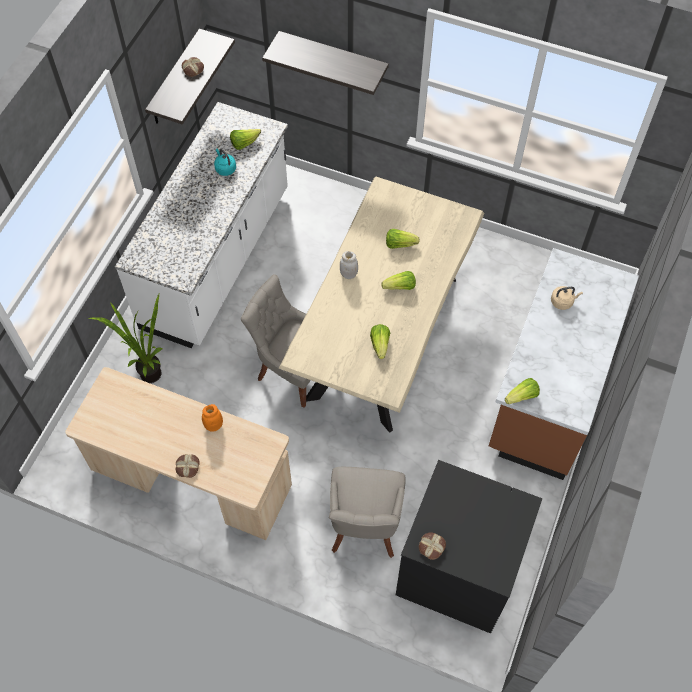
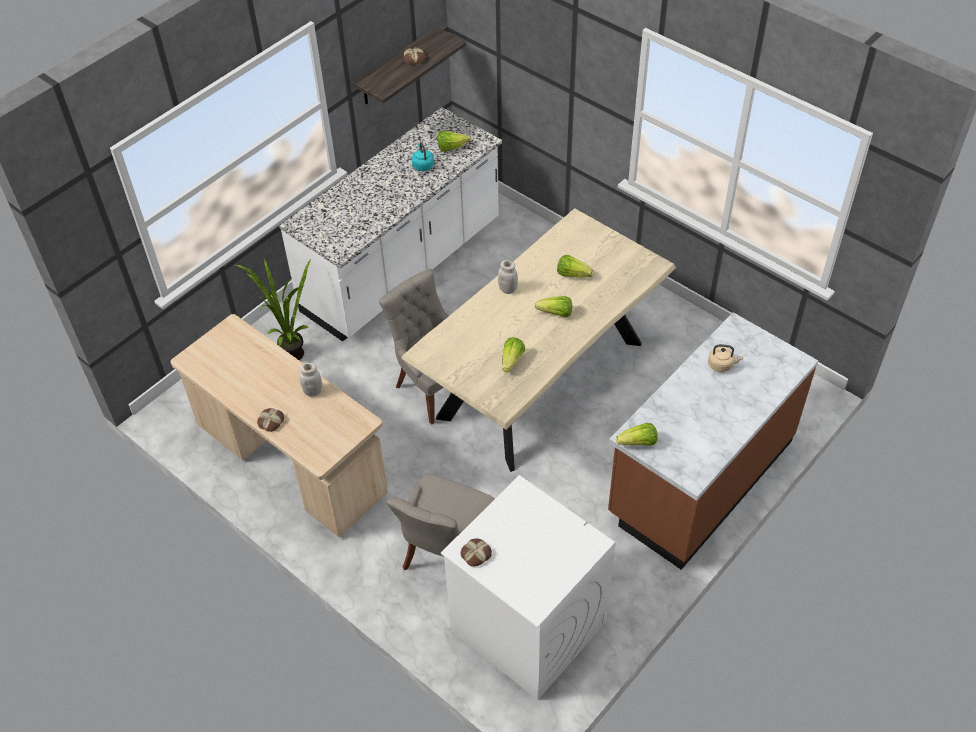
camera: 20 degrees right, 10 degrees down
orange jar [202,404,223,431] -> white jar [300,363,322,397]
shelf [262,31,389,95] -> none
black washing machine [396,460,543,633] -> white washing machine [441,475,616,700]

